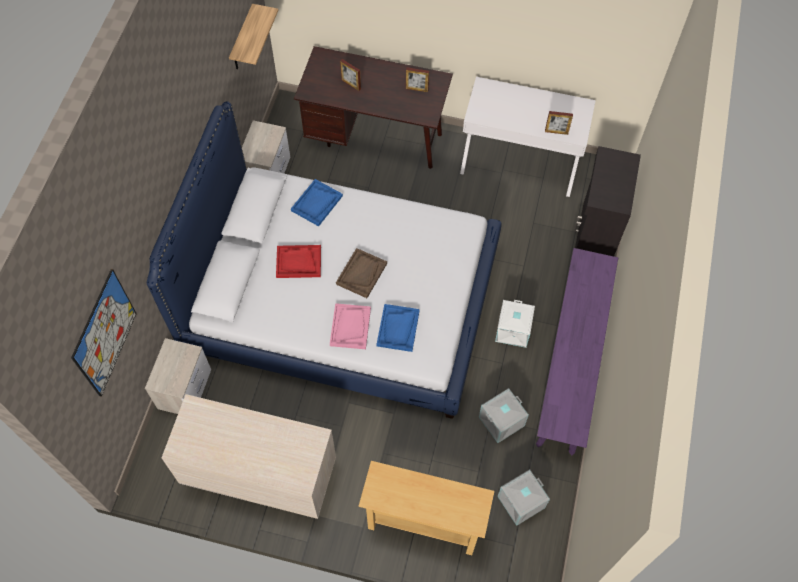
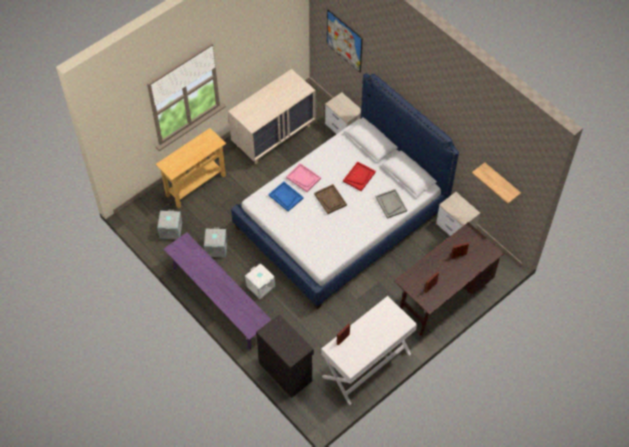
camera: 125 degrees right, 5 degrees down
blue tray [291,179,343,226] -> grey tray [376,189,407,219]

